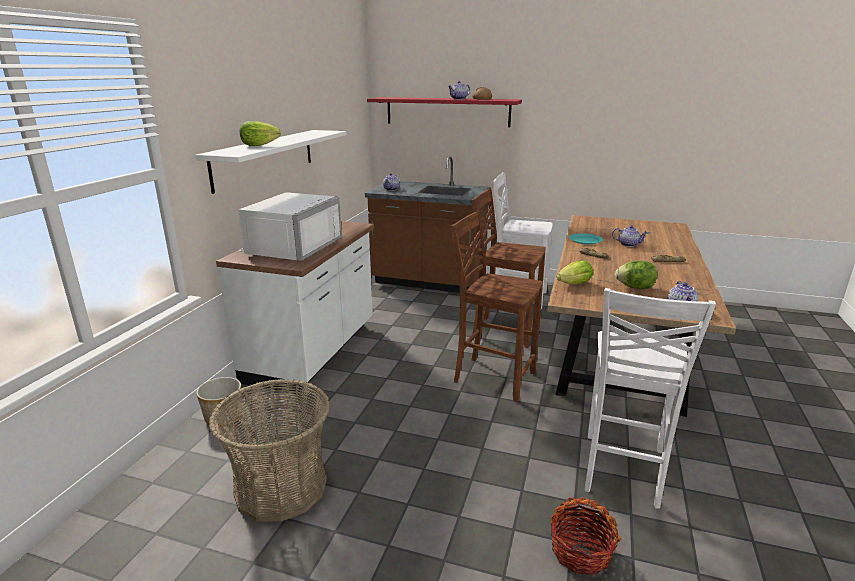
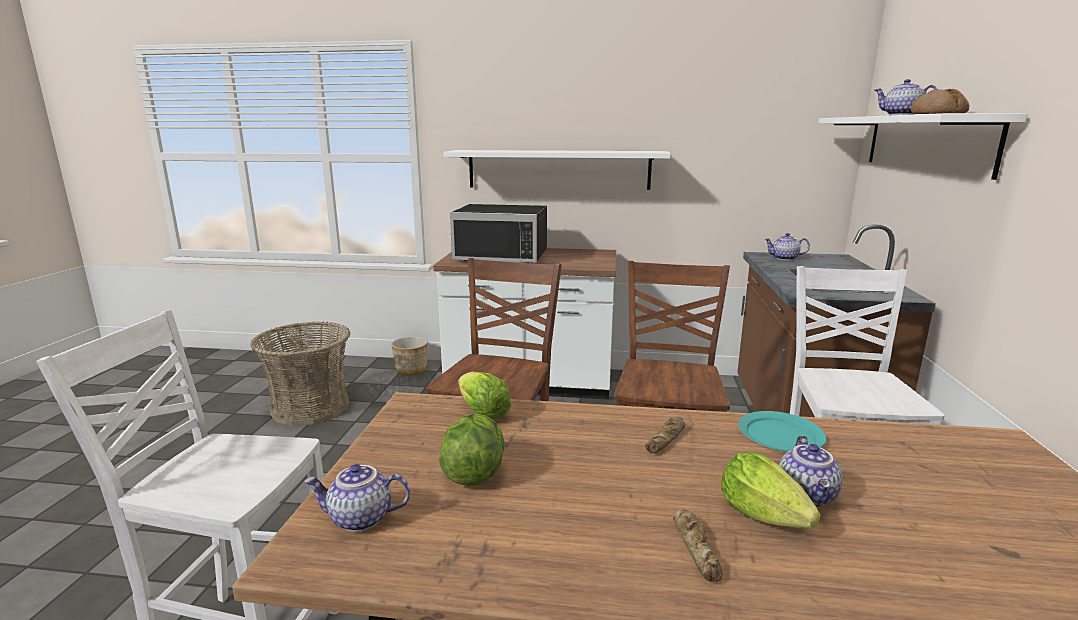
camera: 80 degrees right, 5 degrees down
white microwave [238,192,342,261] -> black microwave [450,204,547,263]
lettuce [240,121,280,146] -> lettuce moved to [721,452,821,528]
red shelf [367,97,522,127] -> white shelf [818,113,1027,180]
basket [550,497,621,575] -> none

